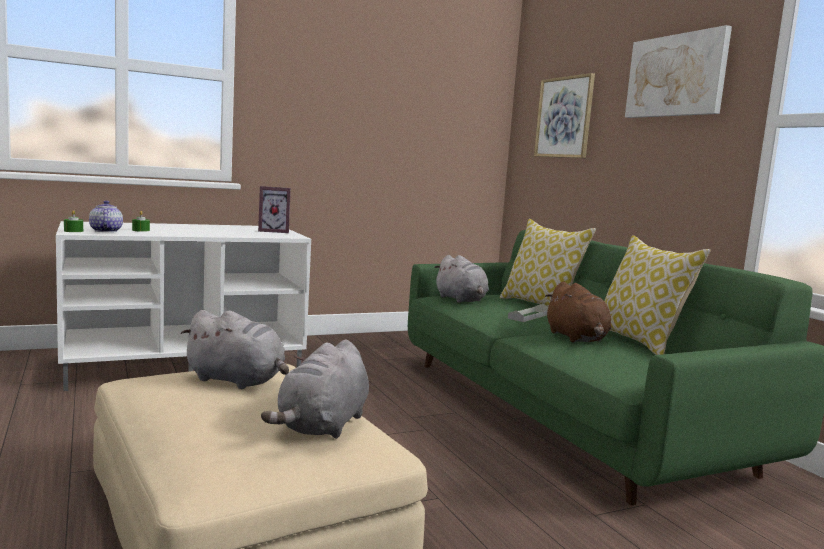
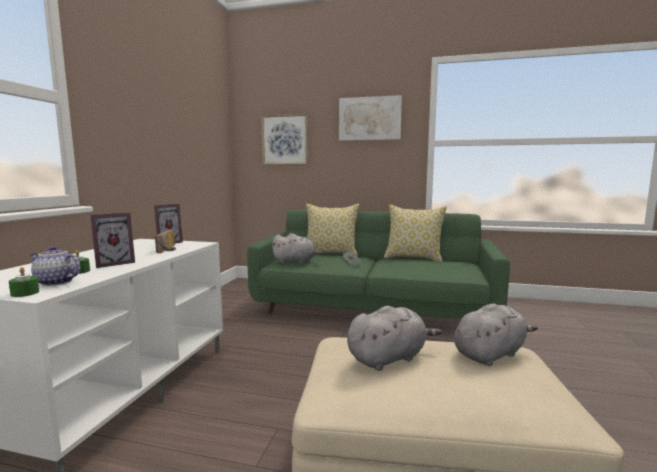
camera: 50 degrees left, 0 degrees up
grey plush toy [261,340,369,439] -> grey plush toy turned 90 degrees counterclockwise [454,304,538,366]
brown plush toy [545,282,612,342] -> none
none -> picture frame [90,212,135,268]
none -> radio [155,230,176,253]

